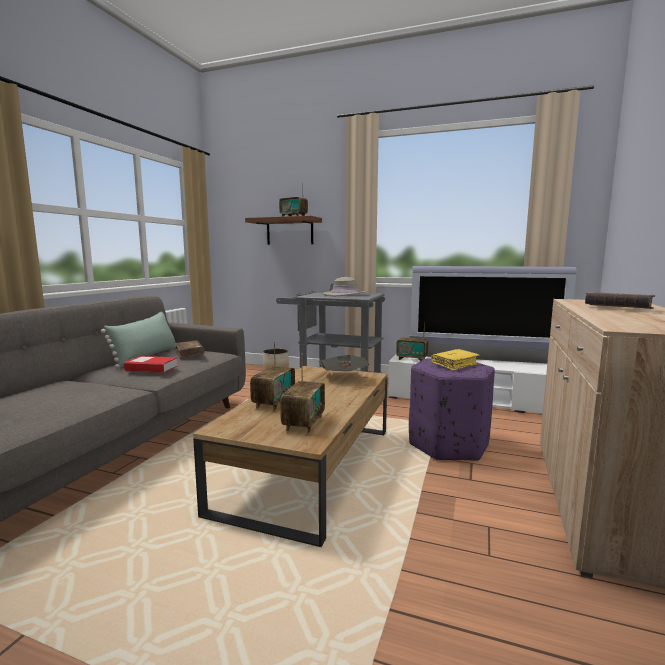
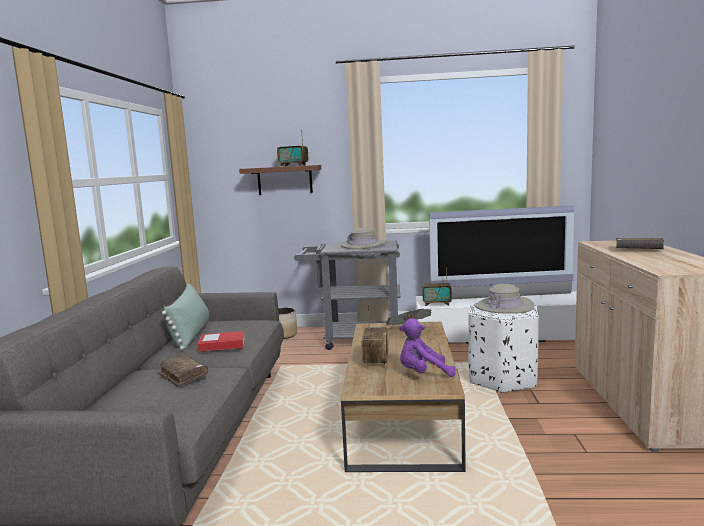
camera: 15 degrees left, 0 degrees up
brown book [175,341,205,359] -> brown book moved to [157,354,208,387]
radio [280,354,325,434] -> purple plush toy [399,318,456,377]
purple ottoman [409,358,495,461] -> white ottoman [468,303,539,393]
yellow book [431,349,479,371] -> beige hat [475,284,534,314]

